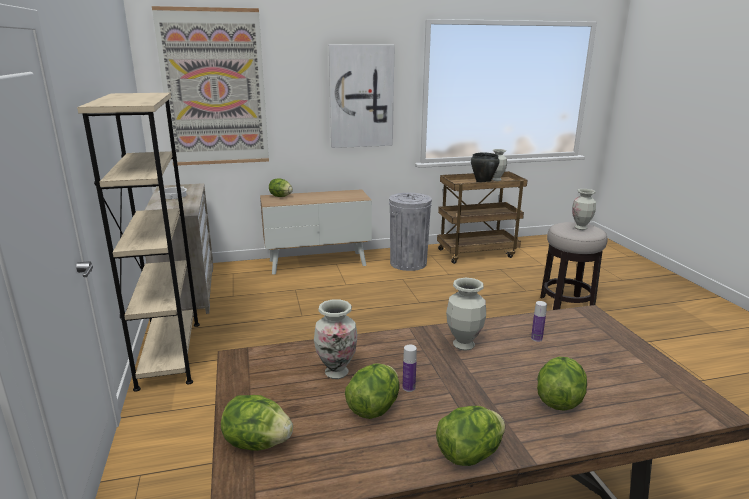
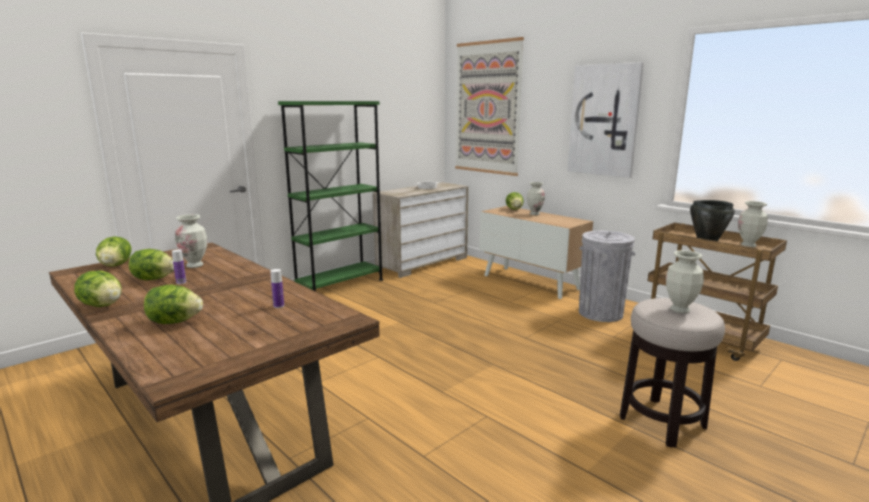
camera: 60 degrees right, 5 degrees down
beige bookcase [77,93,200,392] -> green bookcase [278,101,383,291]
vase [446,278,486,351] -> vase moved to [527,182,545,215]

